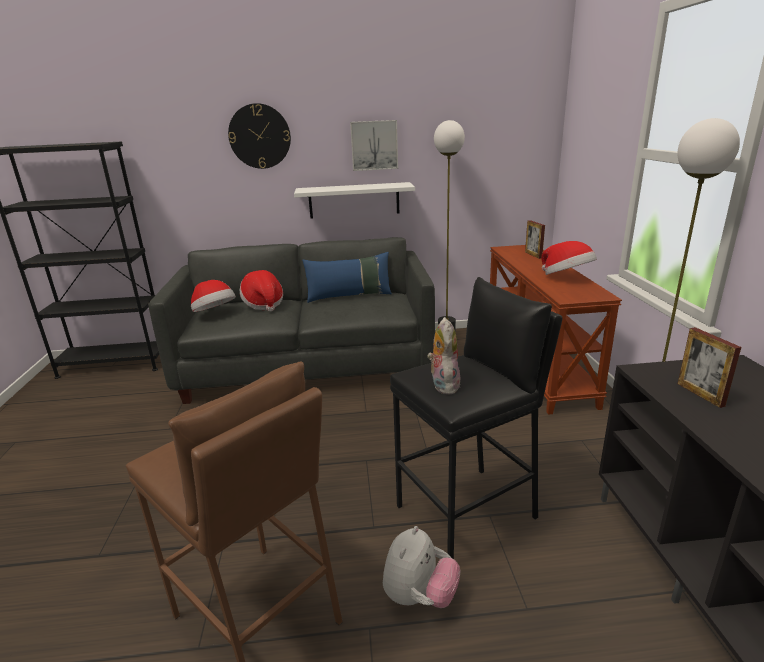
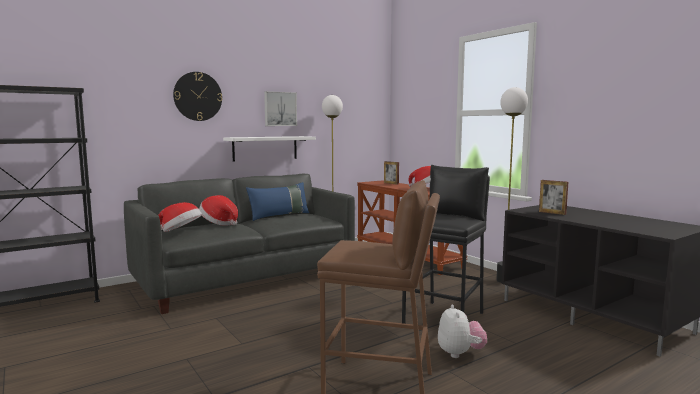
camera: 30 degrees left, 15 degrees down
plush toy [427,317,460,395] -> none

